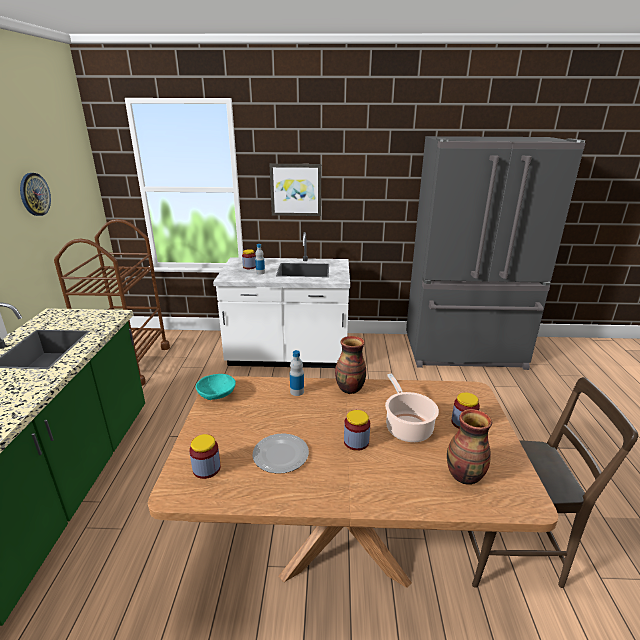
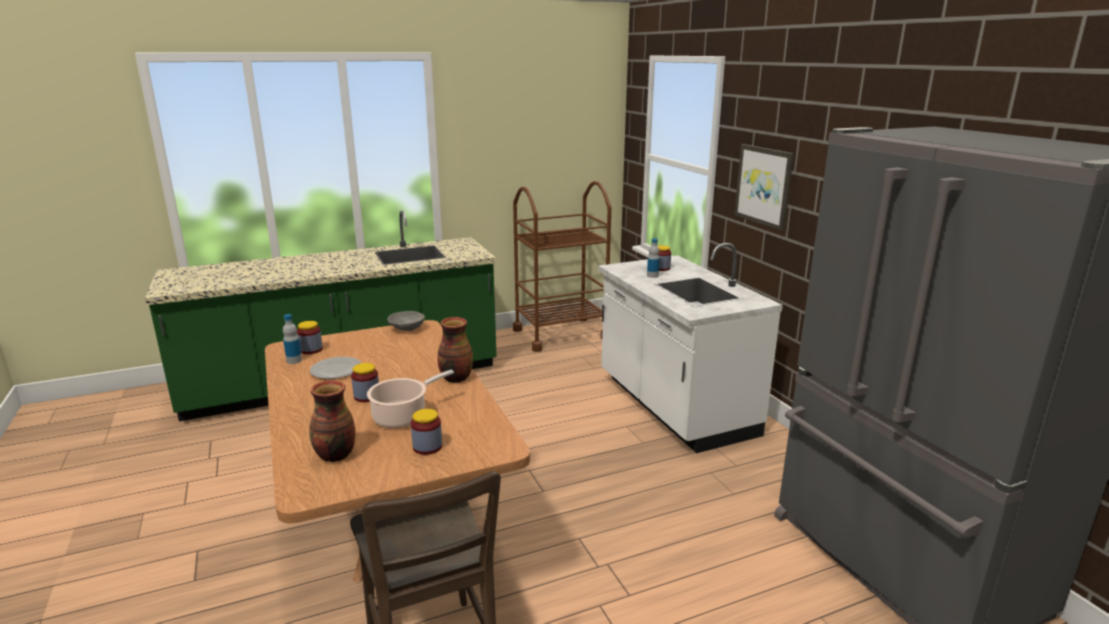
camera: 65 degrees right, 5 degrees down
wall clock [20,173,51,216] -> none
turquoise bowl [196,374,236,400] -> grey bowl [387,311,425,331]
bottle [290,350,304,396] -> bottle moved to [283,314,302,364]

